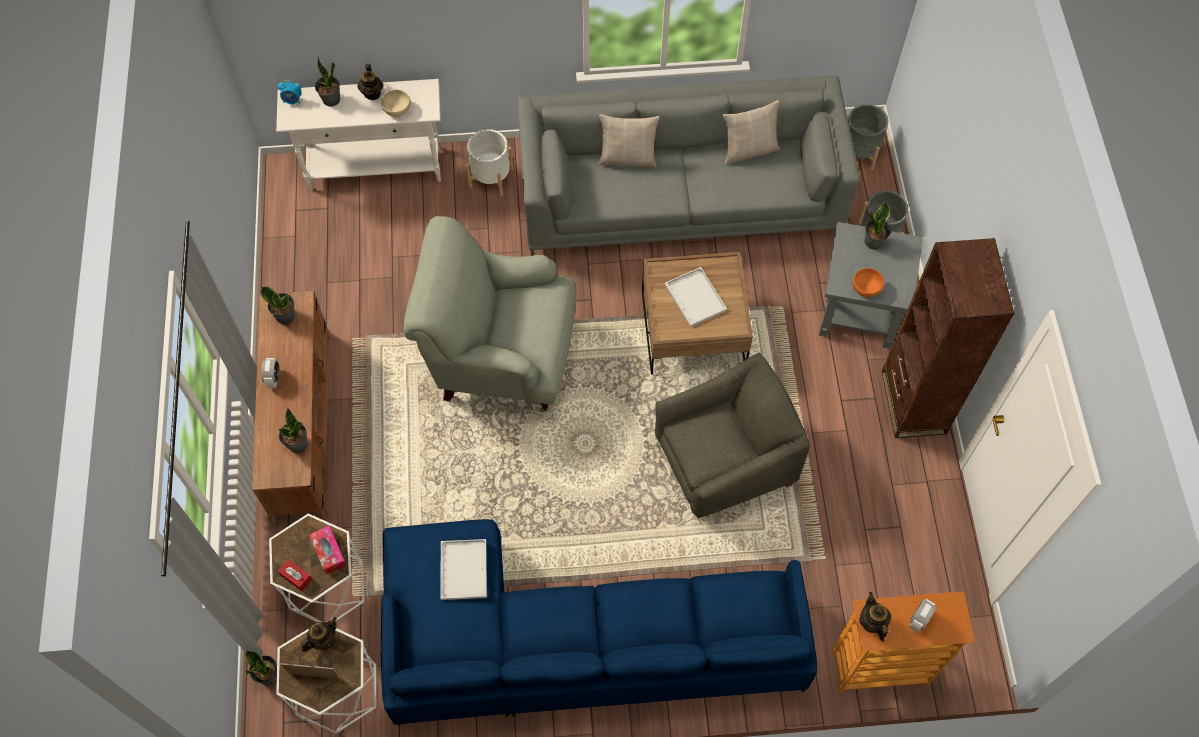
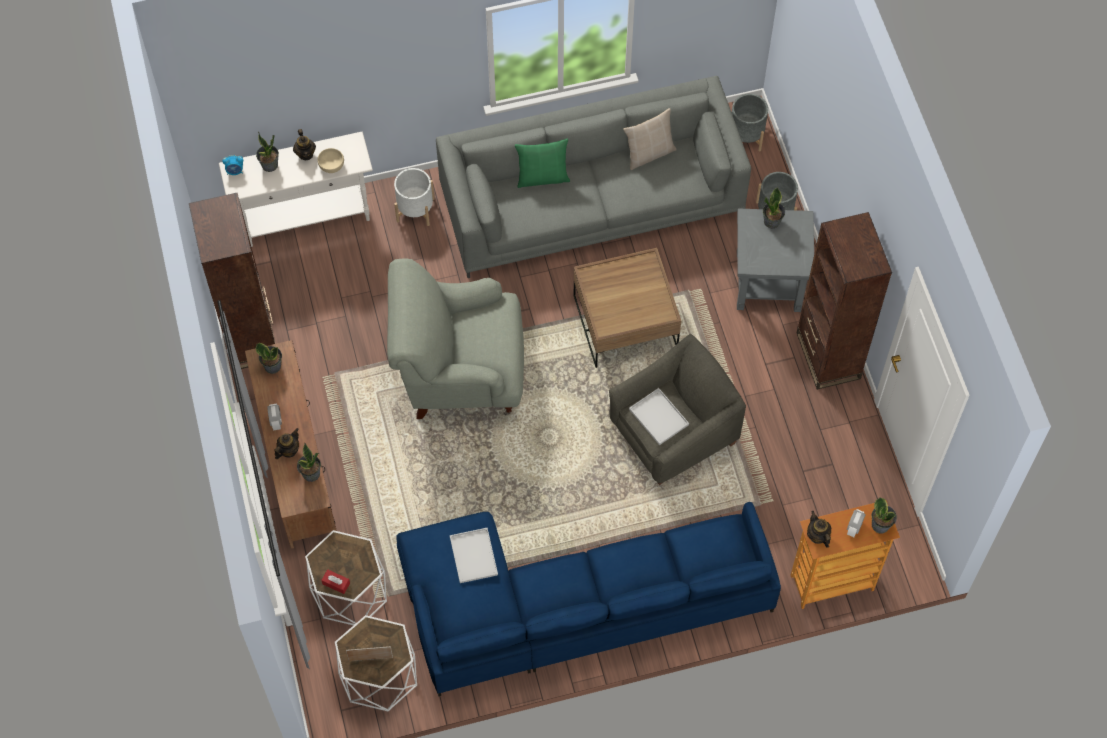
camera: 10 degrees left, 0 degrees up
potted plant [245,651,277,686] -> potted plant moved to [871,497,897,533]
teapot [301,617,337,652] -> teapot moved to [274,428,299,459]
tissue box [309,525,346,574] -> none
beige pillow [598,114,659,167] -> green pillow [515,139,570,188]
white tray [665,267,727,327] -> white tray moved to [629,388,689,445]
orange bowl [853,268,884,297] -> none
none -> brown bookcase [189,193,275,369]

